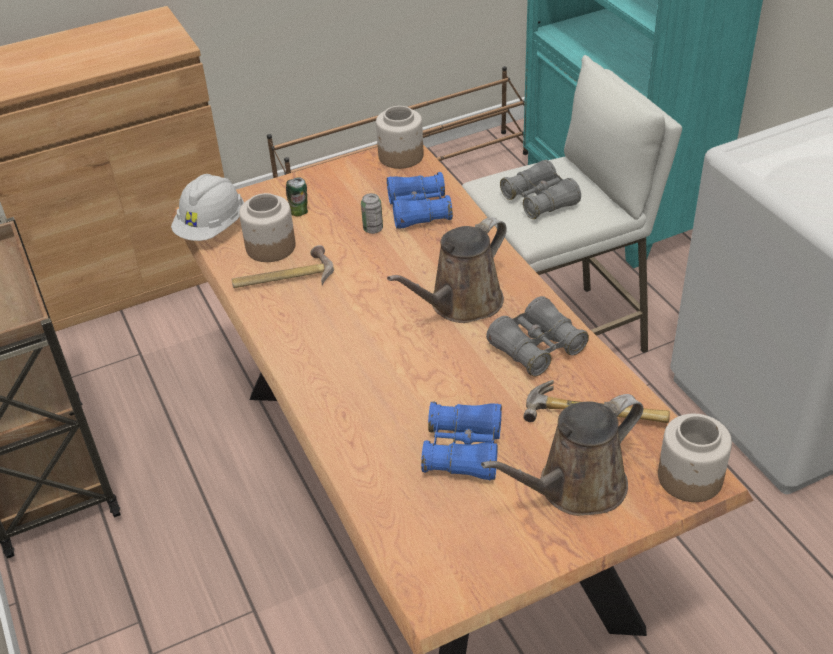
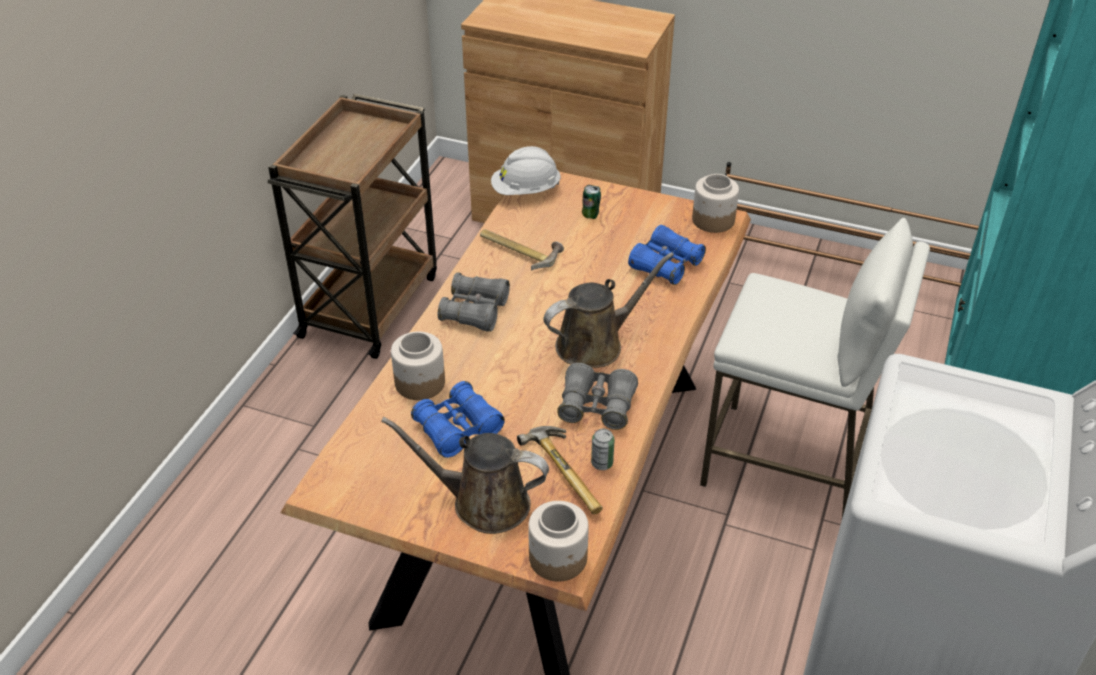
camera: 45 degrees right, 0 degrees up
jar [239,193,295,262] -> jar moved to [391,332,445,400]
can [361,193,383,234] -> can moved to [591,429,614,470]
brown watering can [387,217,507,323] -> brown watering can turned 150 degrees clockwise [544,252,674,368]
grey binoculars [500,160,581,219] -> grey binoculars moved to [438,272,510,332]

